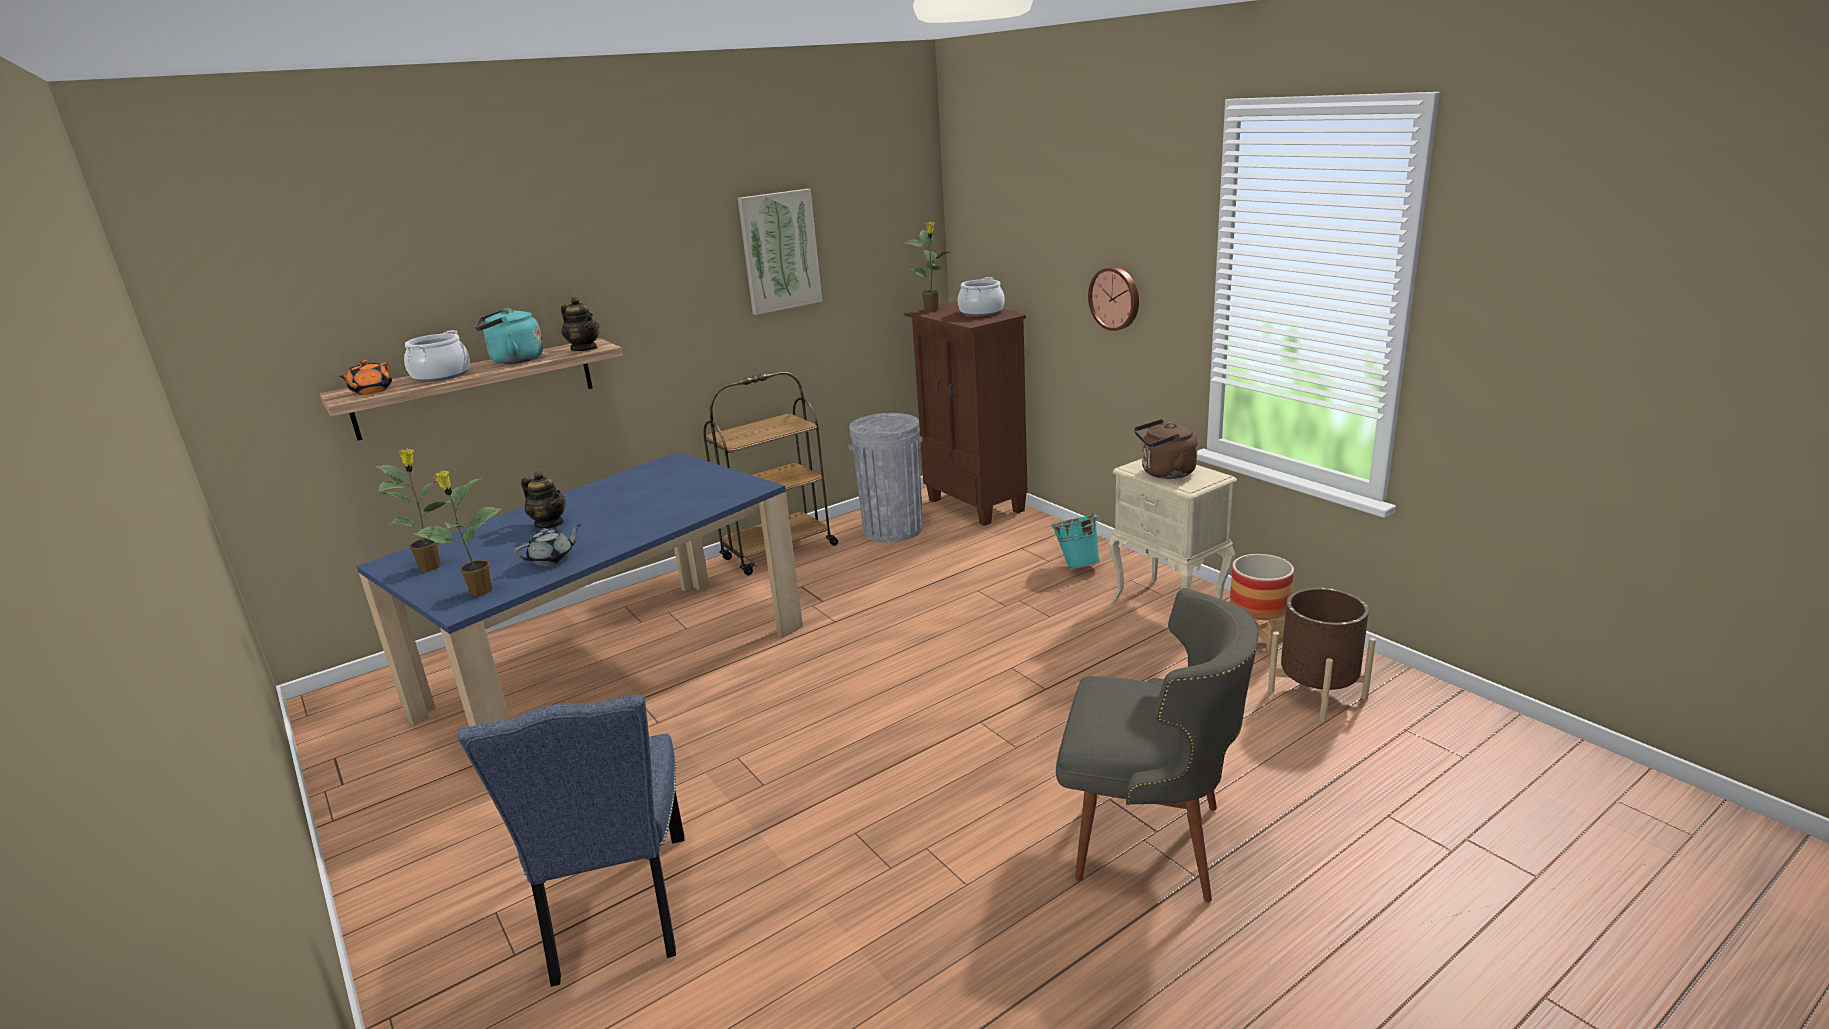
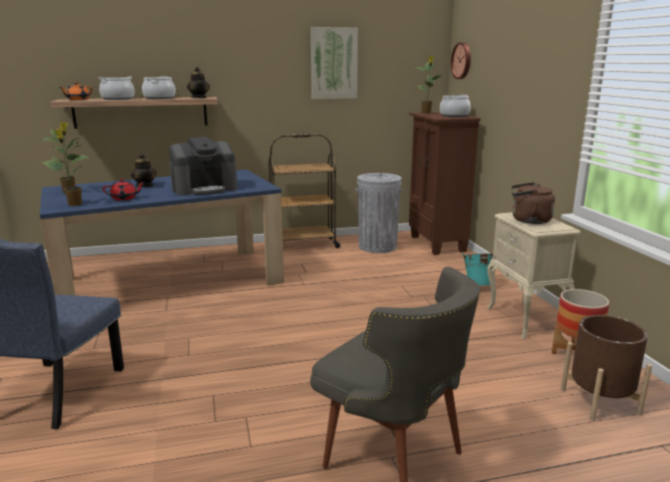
camera: 20 degrees right, 5 degrees down
turquoise kettle [475,308,543,364] -> cooking pot [142,76,176,99]
grey teapot [514,524,582,566] -> red teapot [102,179,145,200]
wall clock [1088,267,1139,331] -> wall clock moved to [451,42,471,79]
none -> coffee machine [169,137,237,196]

